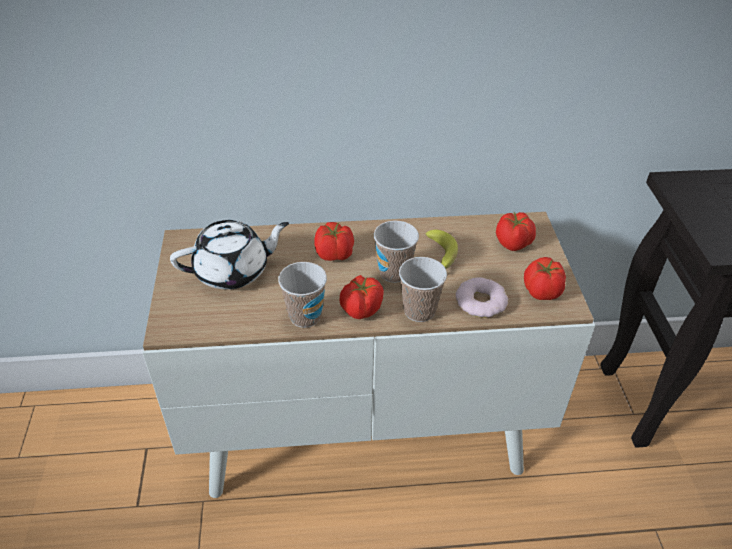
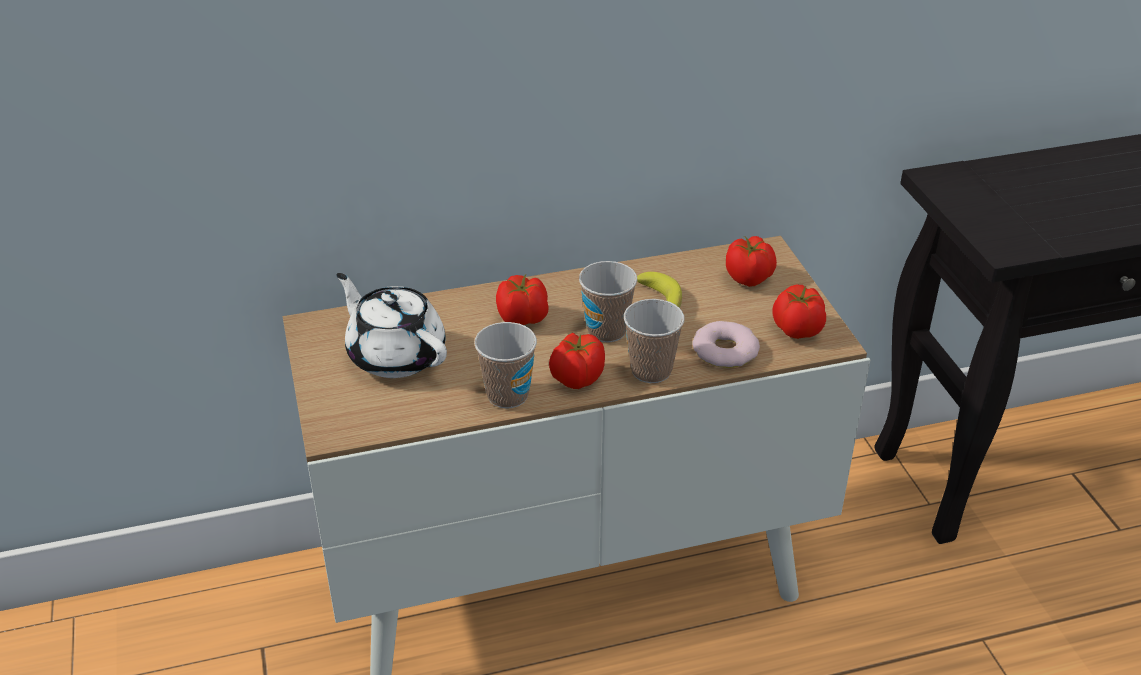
camera: 10 degrees left, 5 degrees down
white teapot [170,220,289,290] -> white teapot turned 105 degrees counterclockwise [336,273,447,378]

